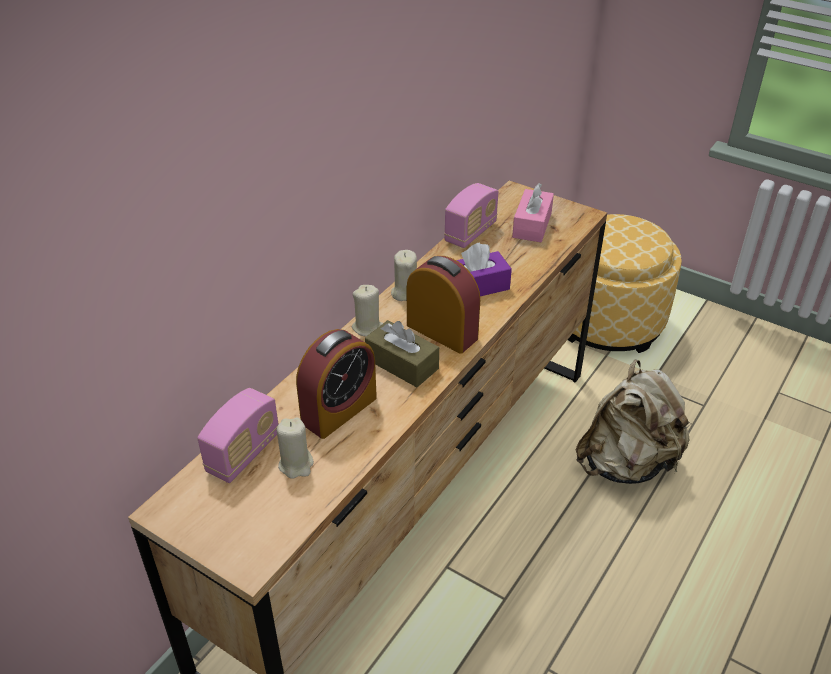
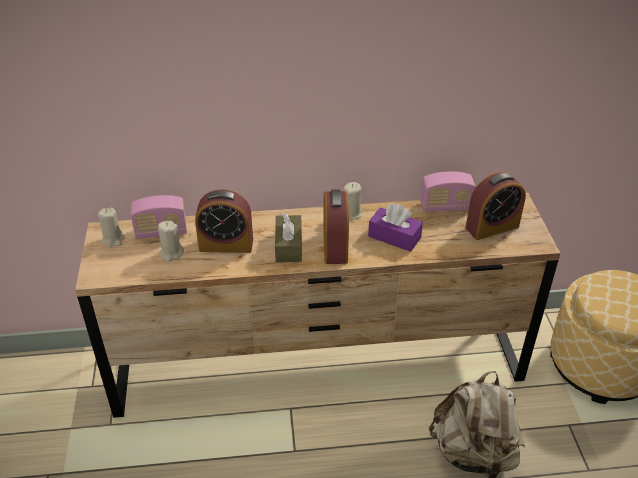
camera: 50 degrees right, 0 degrees up
beige candle [352,285,383,337] -> beige candle moved to [98,208,125,247]
pink tissue box [512,183,554,242] -> alarm clock [466,172,526,240]

